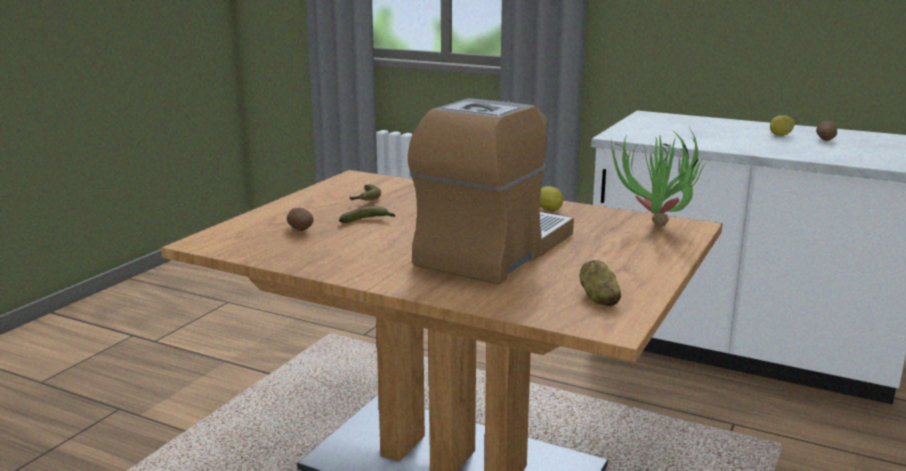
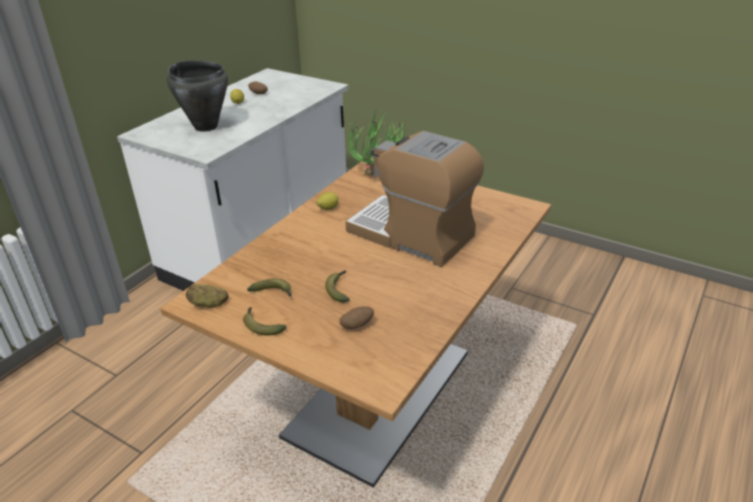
camera: 85 degrees left, 15 degrees up
potato [580,260,621,306] -> potato moved to [186,284,228,308]
none -> black cooking pot [167,60,228,132]
none -> banana [243,307,287,336]

